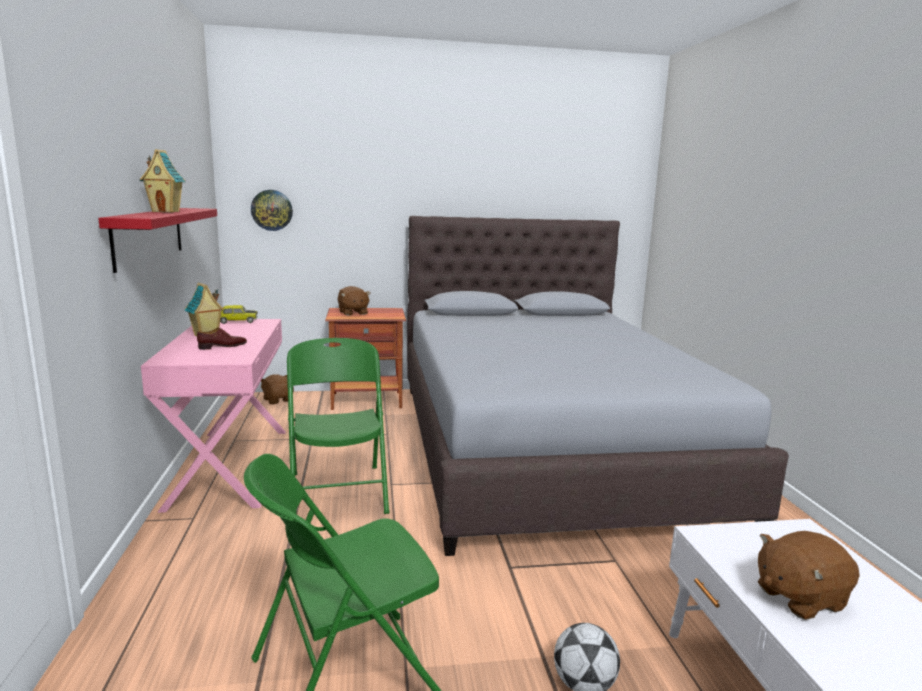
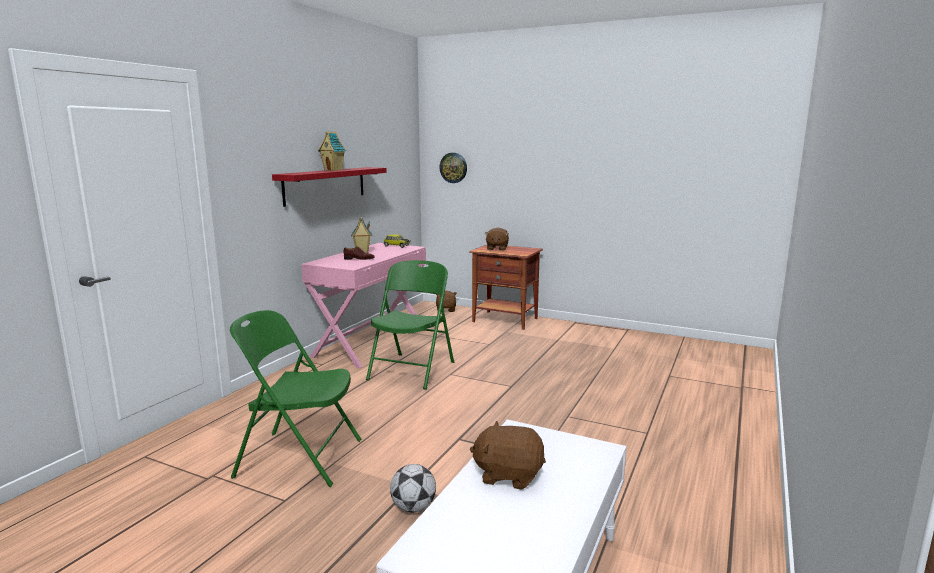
camera: 35 degrees right, 0 degrees up
grey bed [407,216,789,556] -> none

